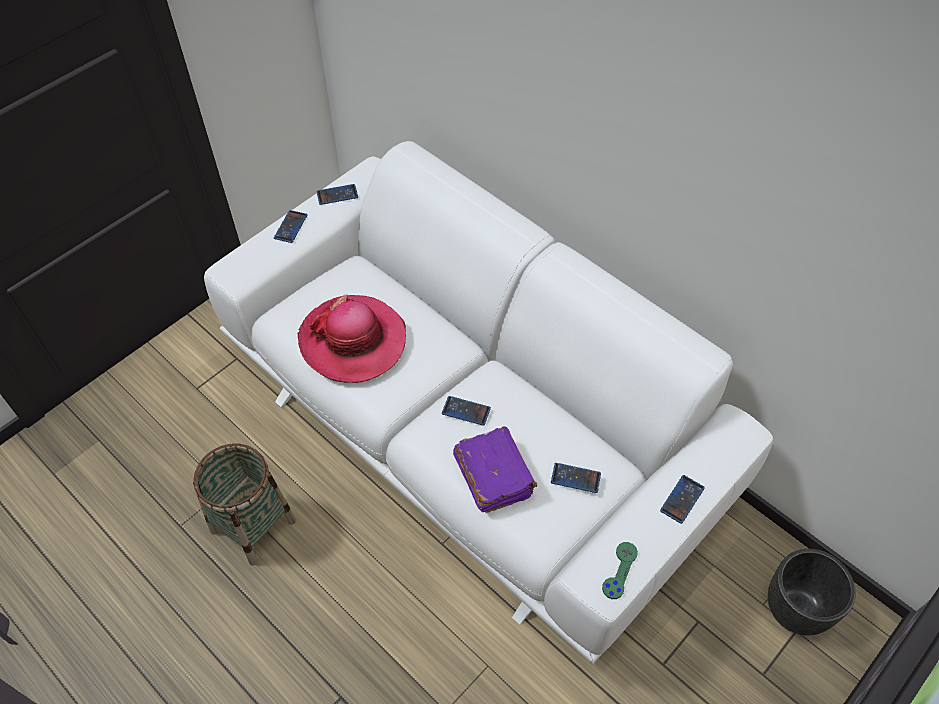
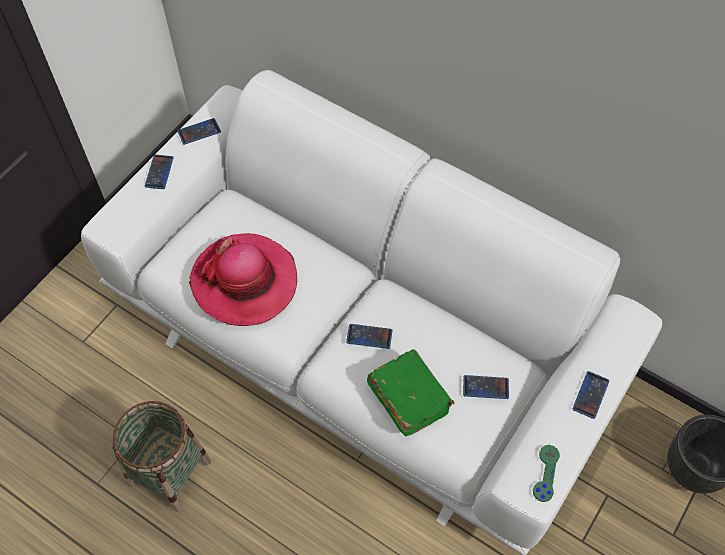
camera: 10 degrees left, 5 degrees up
purple book [453,426,537,512] -> green book [367,349,454,436]

